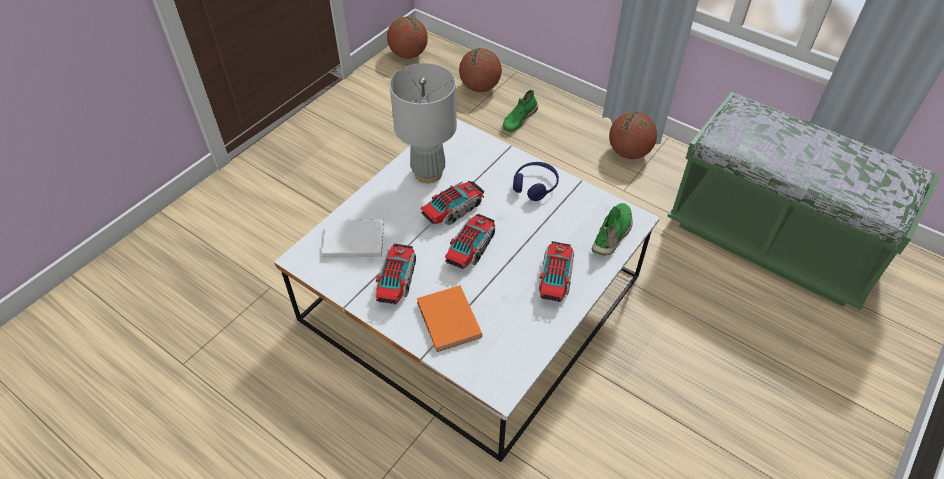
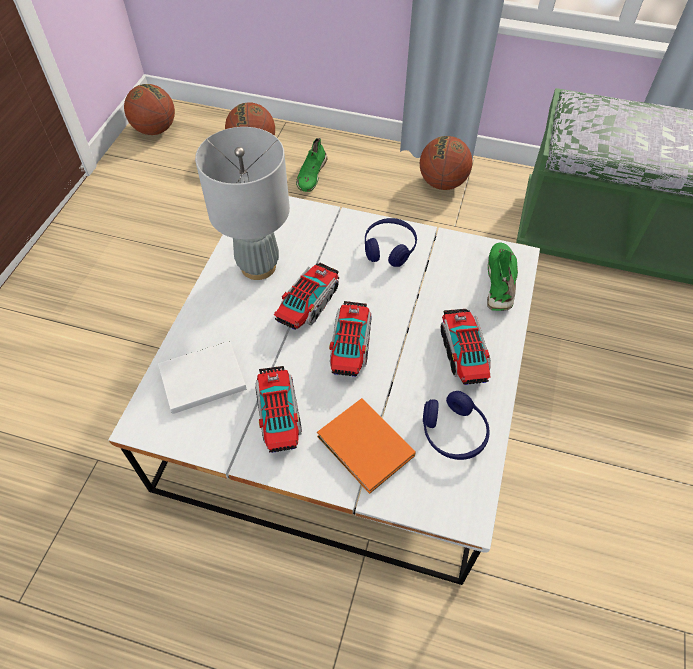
camera: 20 degrees left, 5 degrees up
none -> blue headphones [423,391,490,460]

